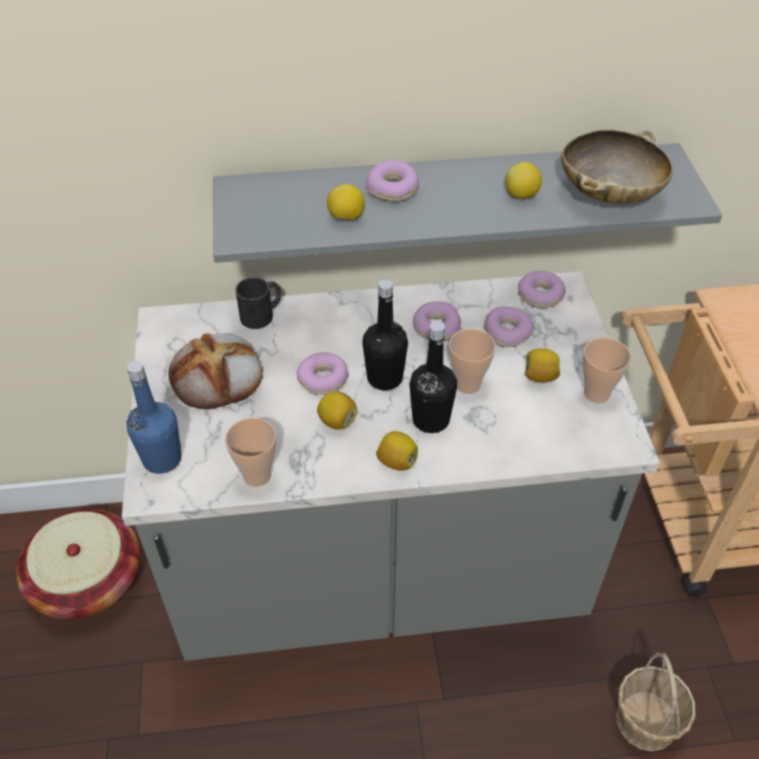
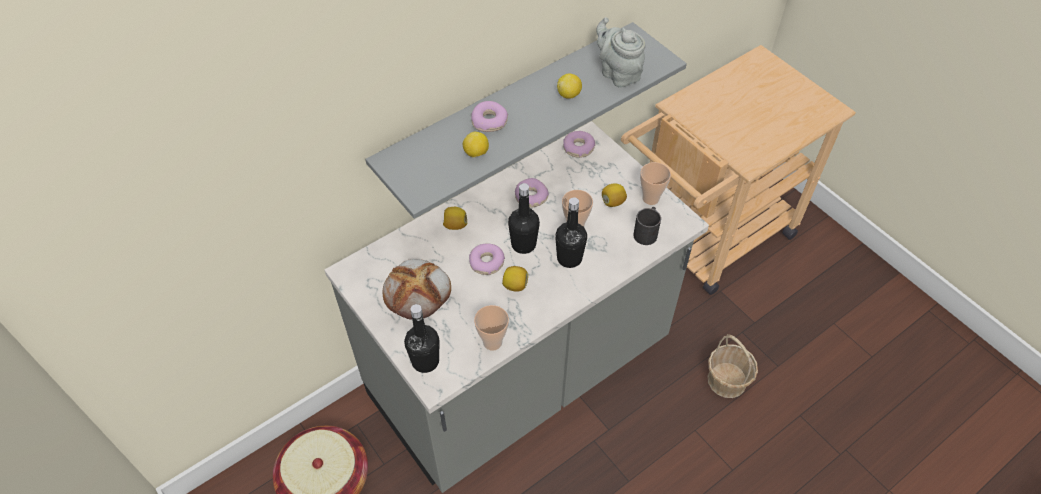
camera: 30 degrees left, 5 degrees up
blue bottle [127,361,182,474] -> black bottle [404,304,439,373]
black mug [236,277,281,329] -> black mug moved to [633,207,661,245]
lemon [376,431,418,471] -> lemon moved to [443,207,467,230]
donut [484,307,534,347] -> none
beige bowl [561,130,673,204] -> grey teapot [596,17,645,88]

